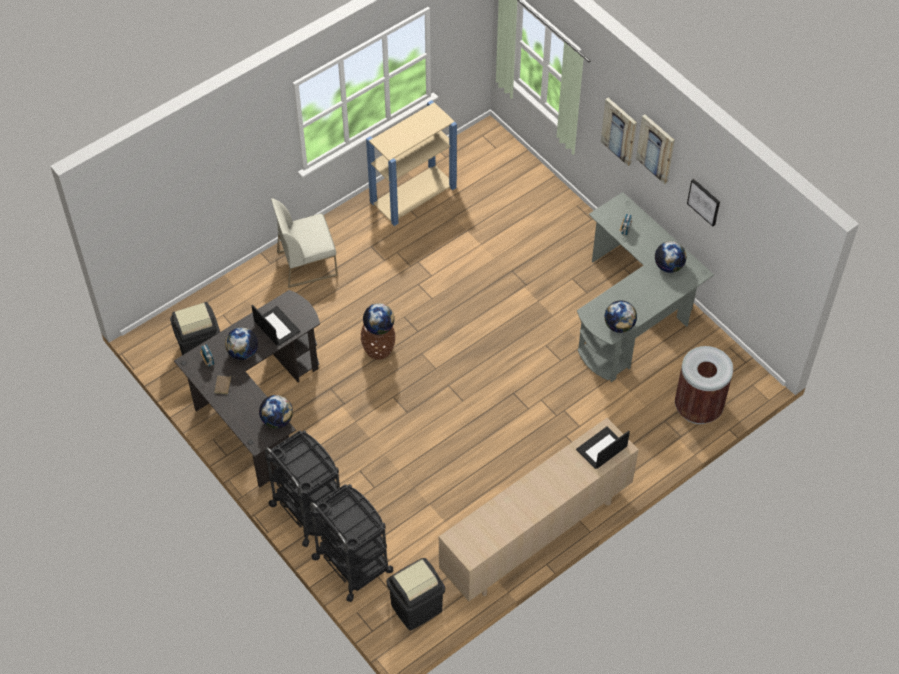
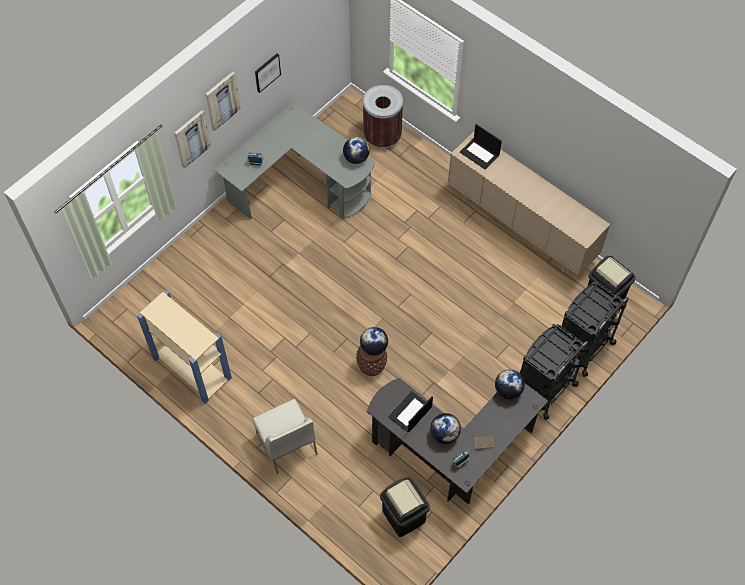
camera: 100 degrees left, 5 degrees up
globe [655,241,687,273] -> none

